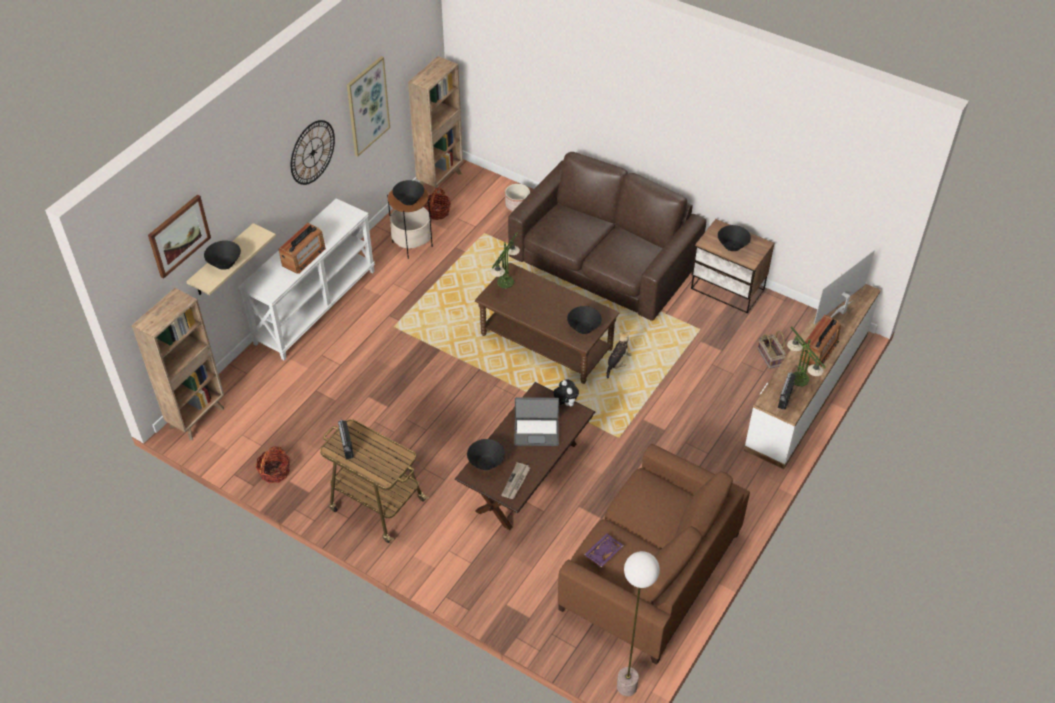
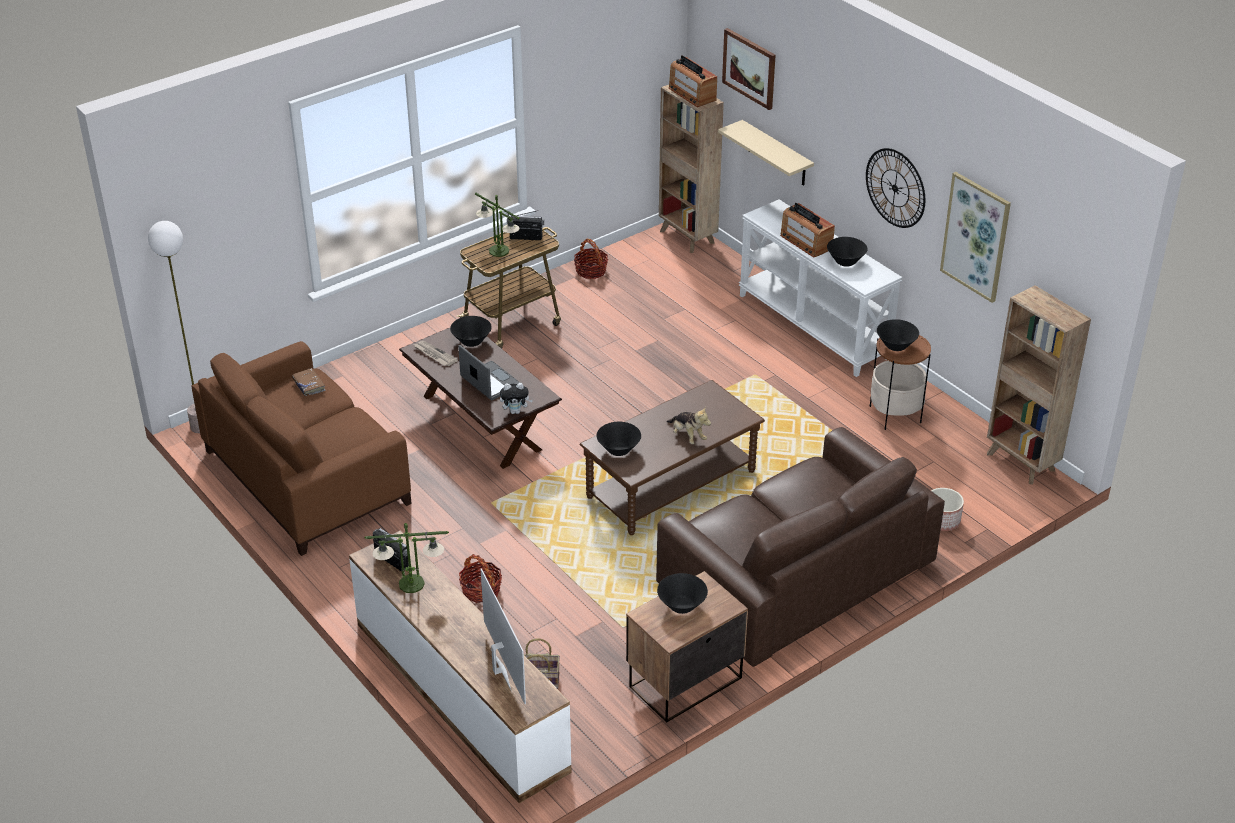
camera: 110 degrees right, 10 degrees down
black bowl [204,241,241,270] -> black bowl moved to [827,237,867,267]
basket [424,187,451,220] -> basket moved to [459,554,502,603]
table lamp [491,232,520,289] -> table lamp moved to [475,193,519,257]
laptop [514,397,559,446] -> laptop turned 120 degrees clockwise [458,345,520,400]
purple tray [584,533,624,567] -> brown book [292,368,325,396]
plush toy [607,332,632,378] -> plush toy moved to [667,406,711,444]
radio [799,315,841,366] -> radio moved to [669,55,717,107]

